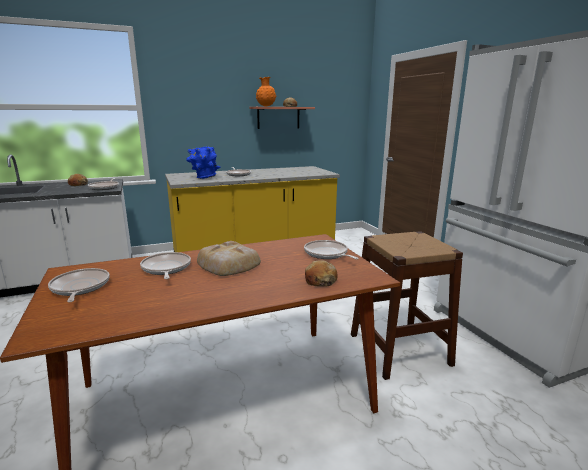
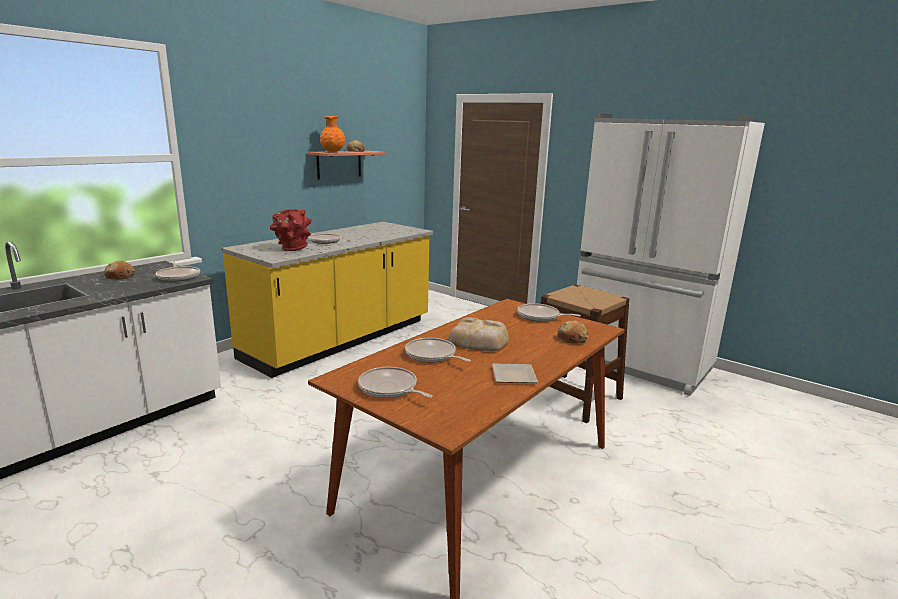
camera: 30 degrees left, 0 degrees up
blue vase [186,147,220,179] -> red vase [270,209,312,251]
none -> plate [492,364,538,383]

